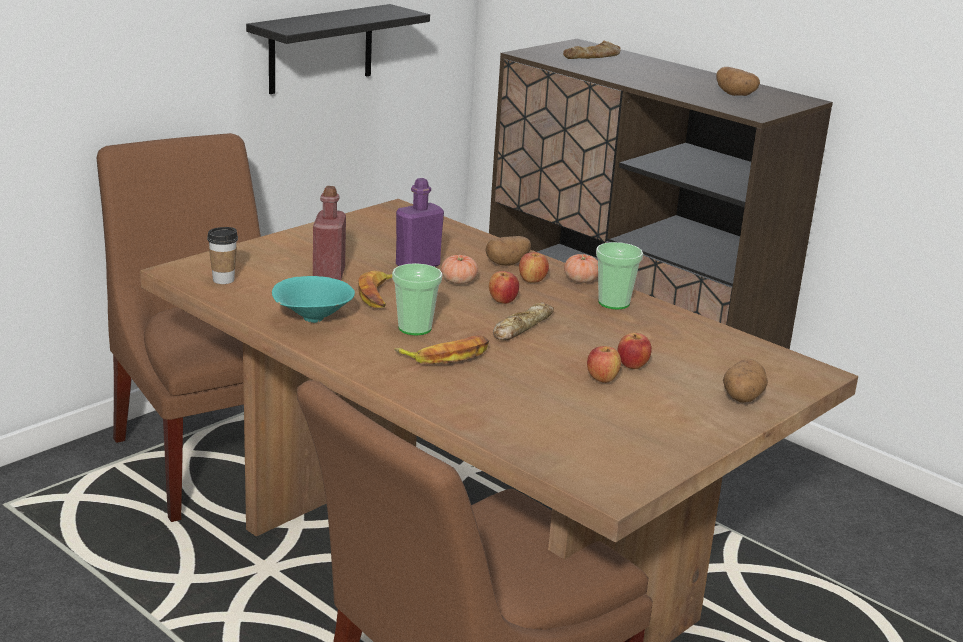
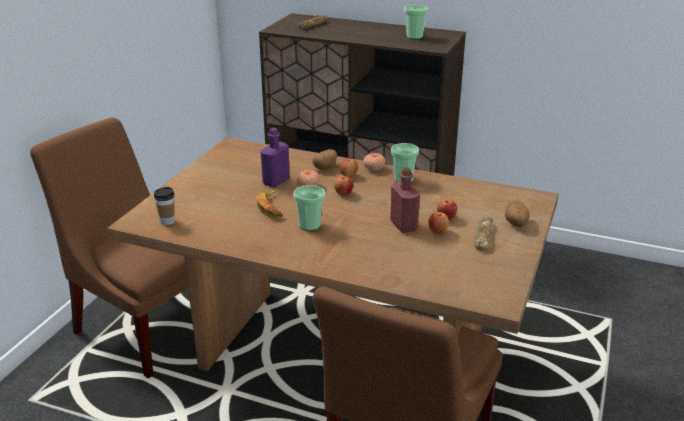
camera: 20 degrees left, 5 degrees up
black shelf [246,4,430,94] -> none
turquoise bowl [272,276,355,323] -> none
red bottle [313,186,346,280] -> red bottle moved to [390,167,420,233]
banana [394,335,489,364] -> none
bread [493,302,554,340] -> bread moved to [475,217,493,251]
potato [716,67,760,96] -> cup [404,5,428,39]

